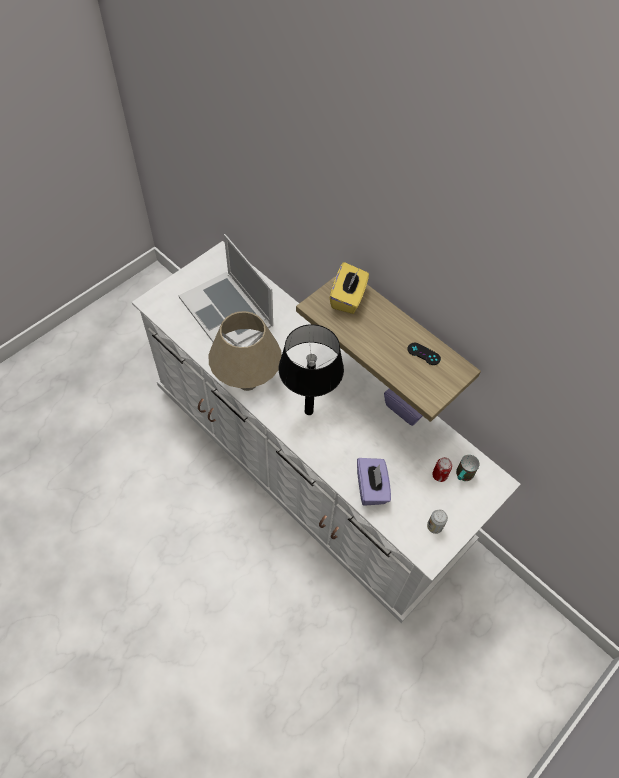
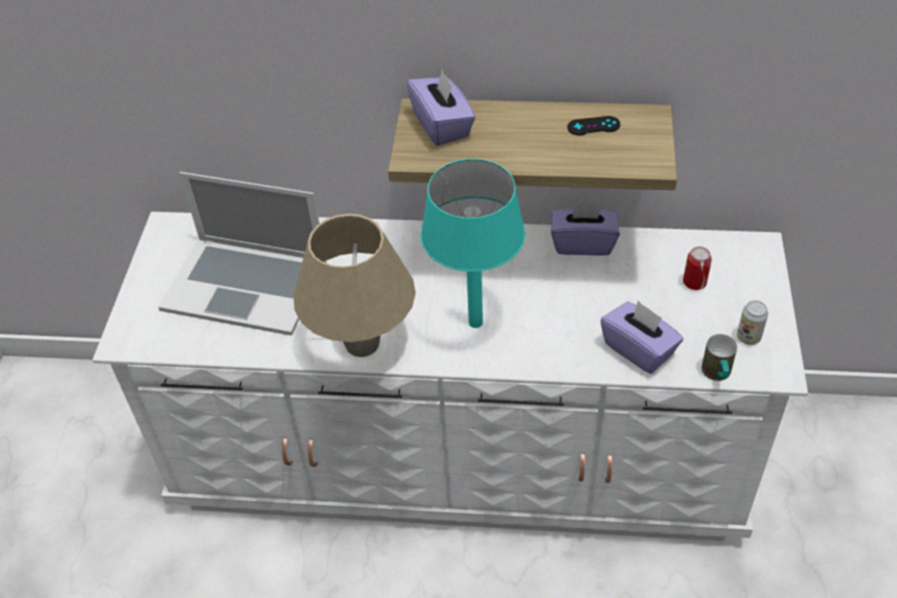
camera: 35 degrees left, 10 degrees down
black table lamp [279,324,344,415] -> turquoise table lamp [421,159,525,328]
yellow tissue box [330,262,369,314] -> purple tissue box [407,70,475,146]
mug [456,455,480,481] -> mug moved to [701,334,737,381]

